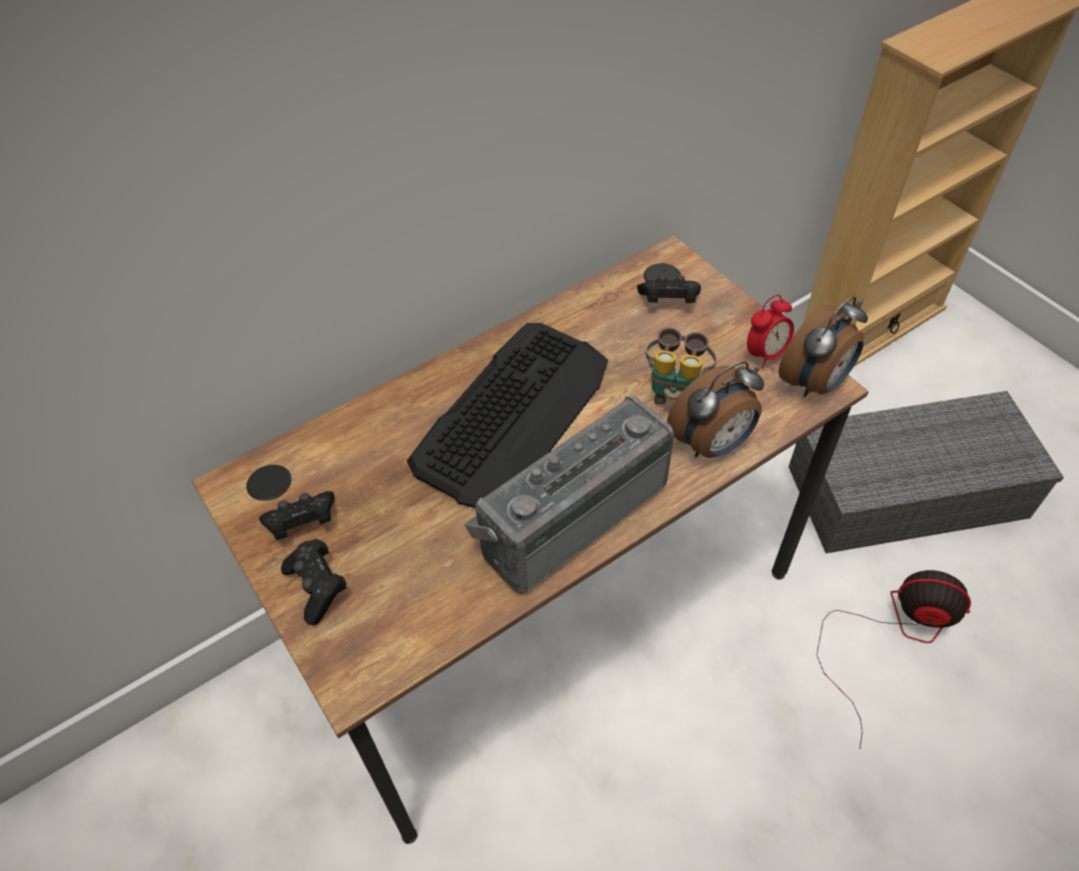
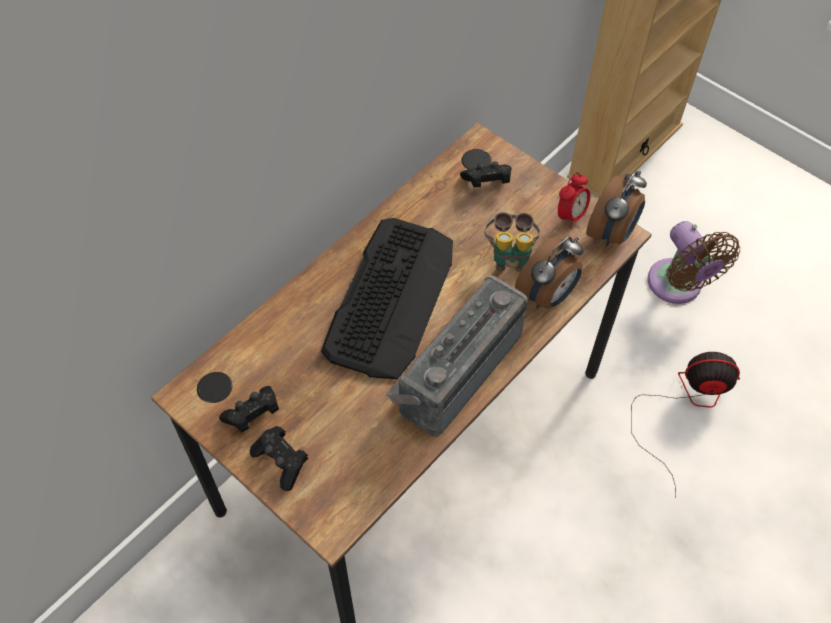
camera: 15 degrees left, 5 degrees up
grey storage box [789,391,1064,553] -> brown fan [647,221,740,304]

